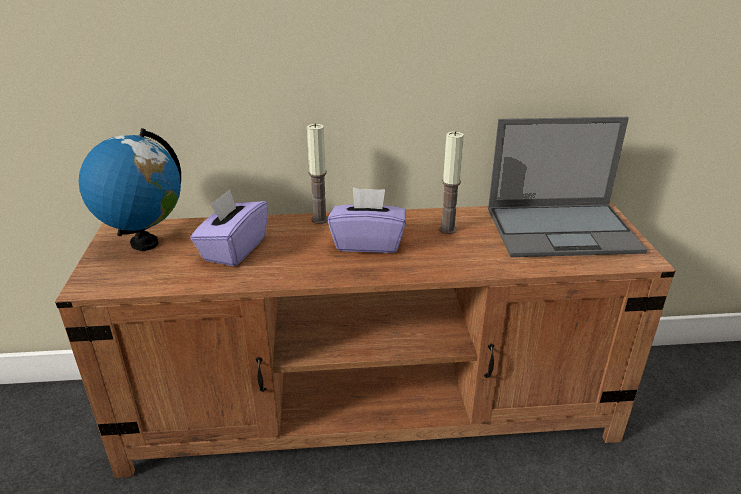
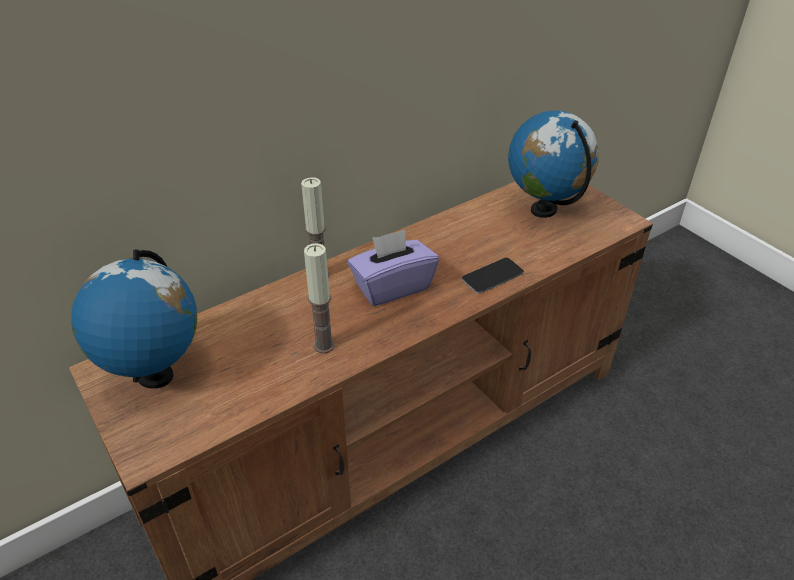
camera: 30 degrees left, 10 degrees up
purple tissue box [190,189,268,267] -> none
candle [439,131,464,234] -> candle moved to [304,243,335,354]
laptop [488,117,647,257] -> globe [508,111,599,218]
none -> phone [462,258,524,294]

